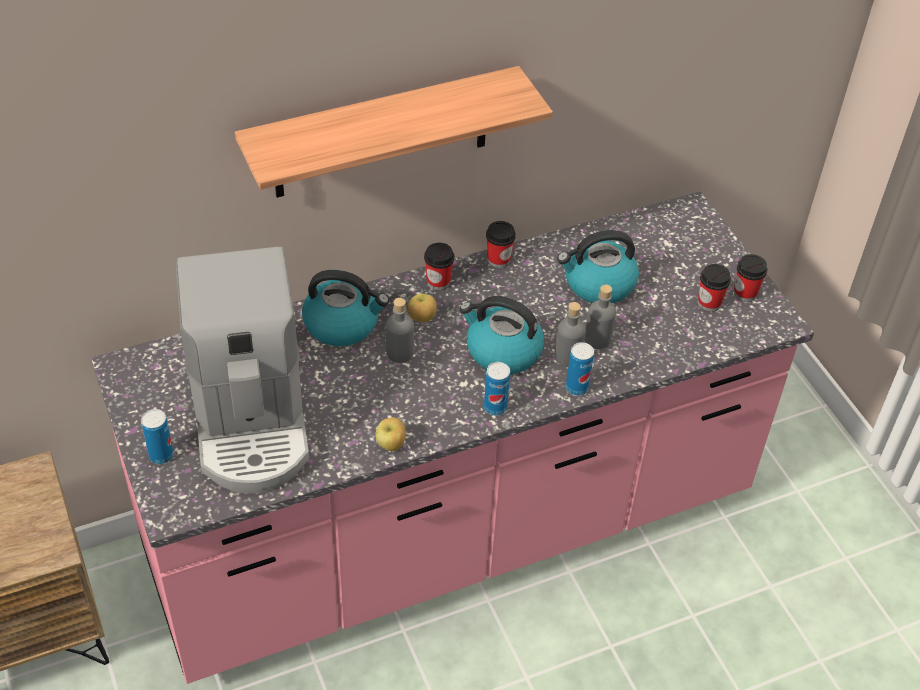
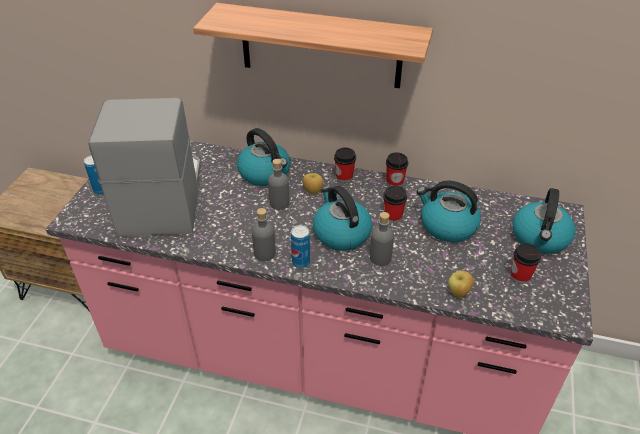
camera: 40 degrees right, 5 degrees down
coffee machine [175,246,309,493] -> coffee machine turned 150 degrees clockwise [88,98,201,236]
apple [375,417,406,451] -> apple moved to [448,271,474,297]
can [566,342,594,396] -> none
grey bottle [585,284,616,349] -> grey bottle moved to [252,208,276,261]
cup [734,254,767,302] -> cup moved to [383,186,407,223]
none -> kettle [513,188,575,254]

